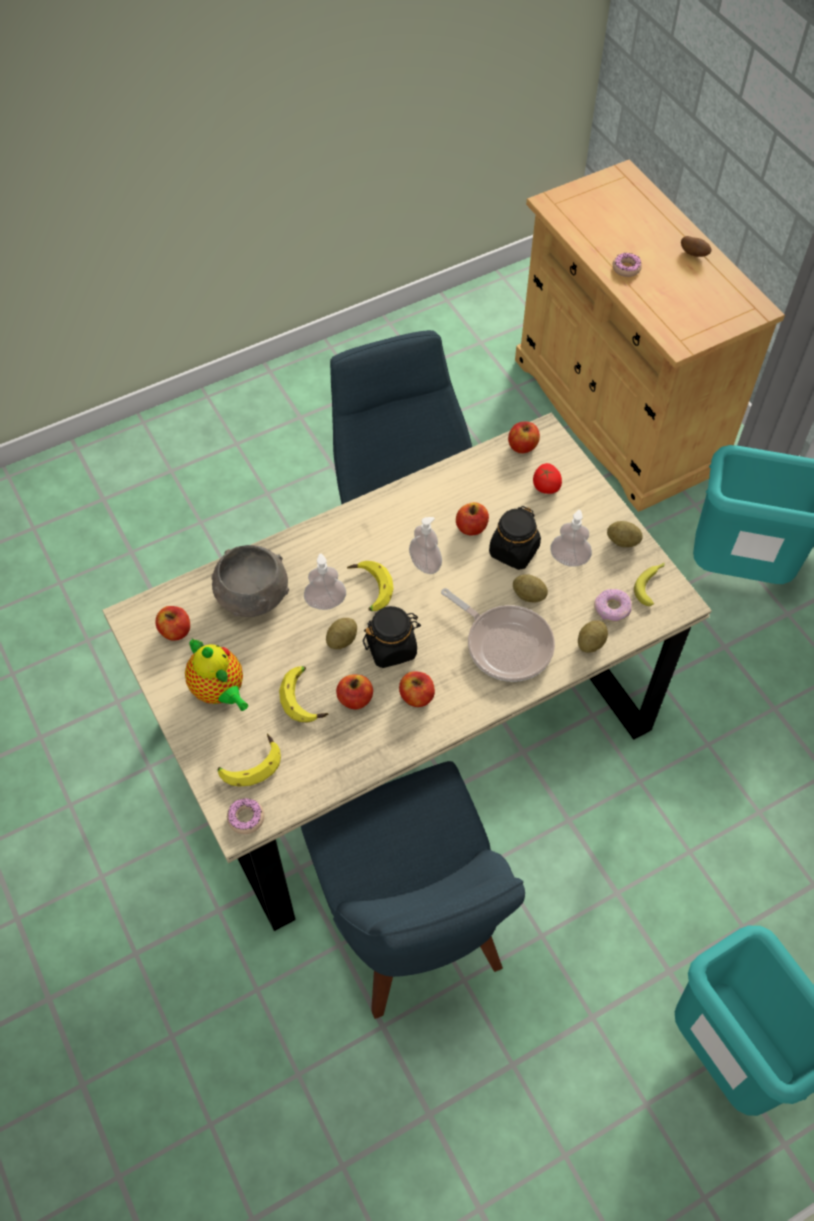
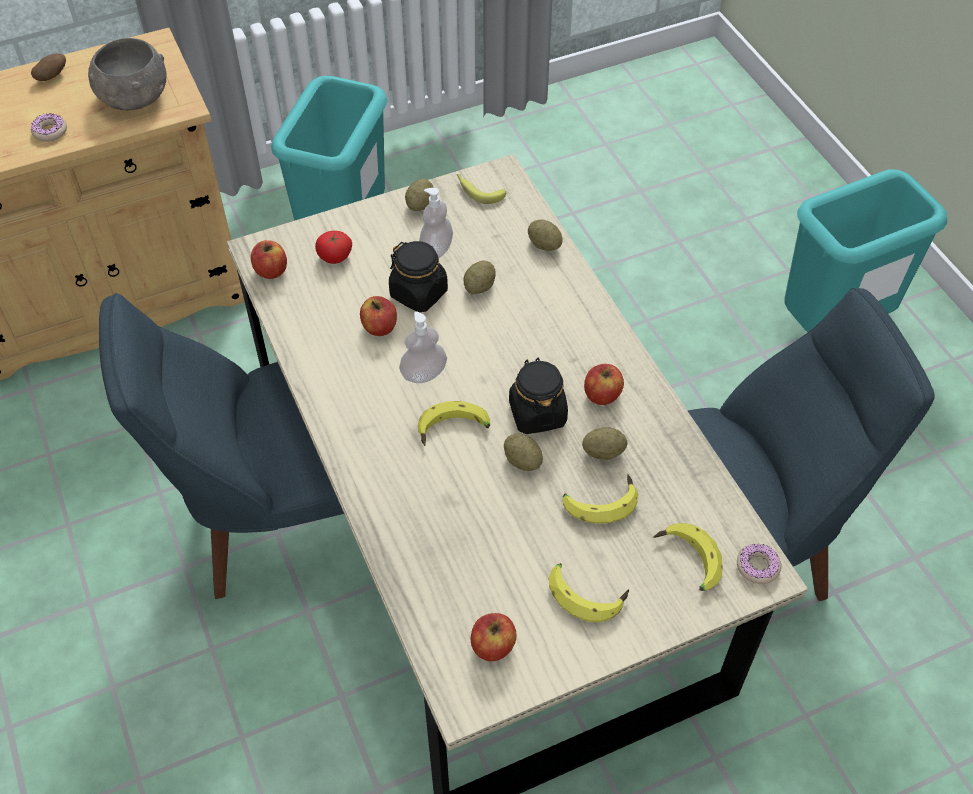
camera: 85 degrees left, 5 degrees down
teapot [185,638,248,711] -> banana [549,563,629,622]
grey bowl [211,545,289,617] -> grey bowl moved to [88,38,167,110]
soap dispenser [304,554,346,610] -> none
apple [336,674,373,710] -> potato [582,427,627,460]
frying pan [441,588,555,682] -> none
donut [594,589,632,622] -> none

